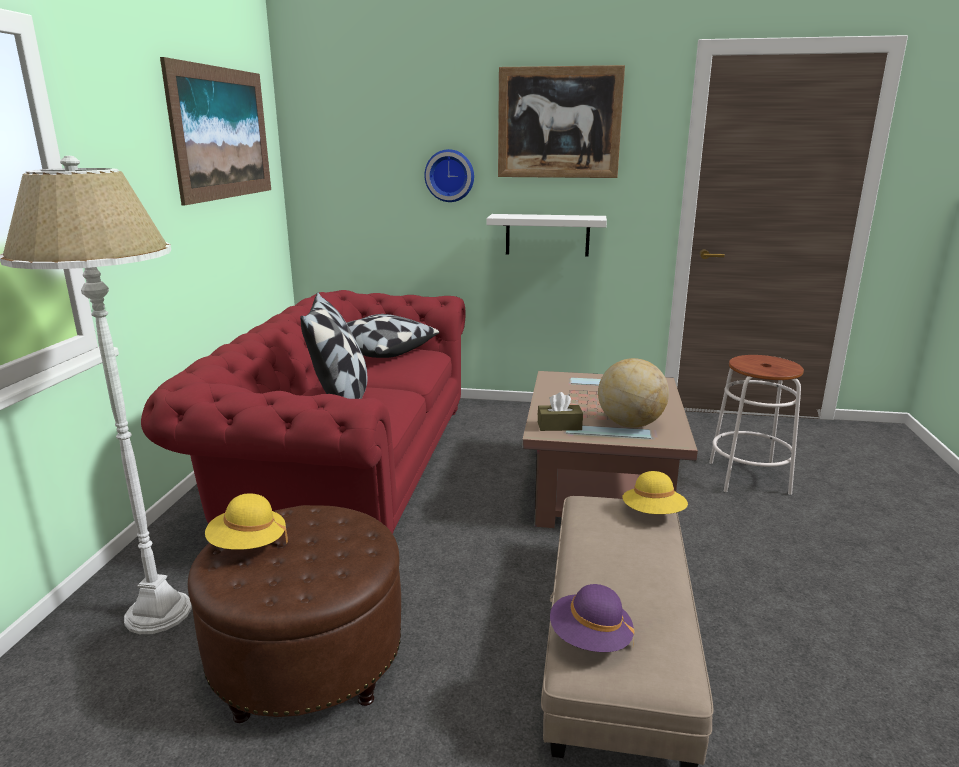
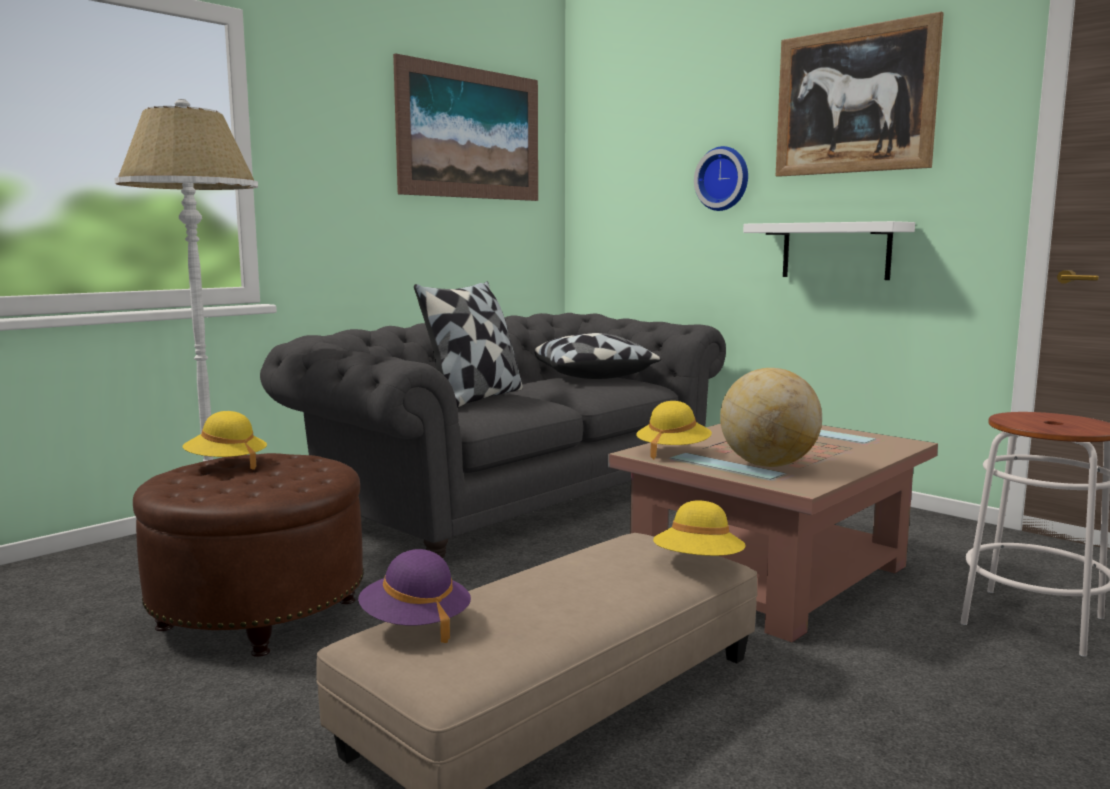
camera: 35 degrees right, 10 degrees down
red sofa [141,290,466,534] -> grey sofa [260,313,726,558]
brown tissue box [538,392,583,431] -> yellow hat [636,401,712,459]

